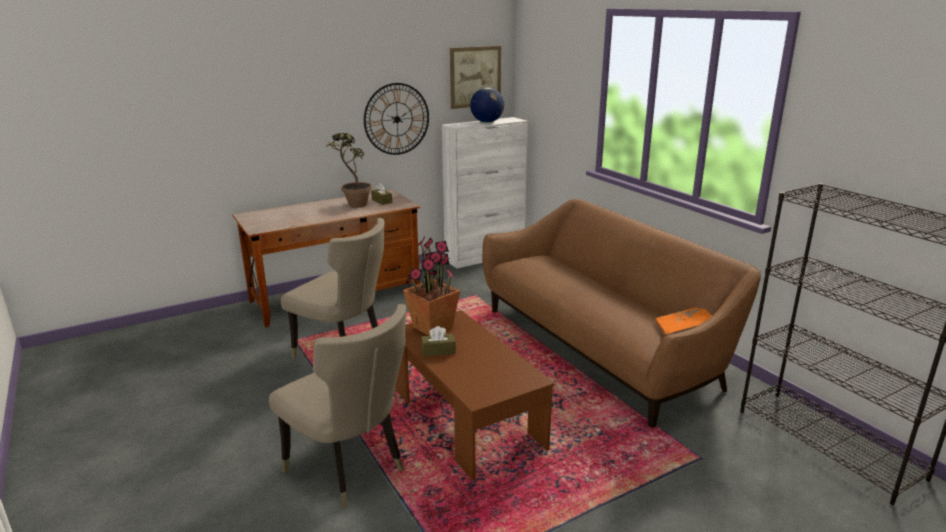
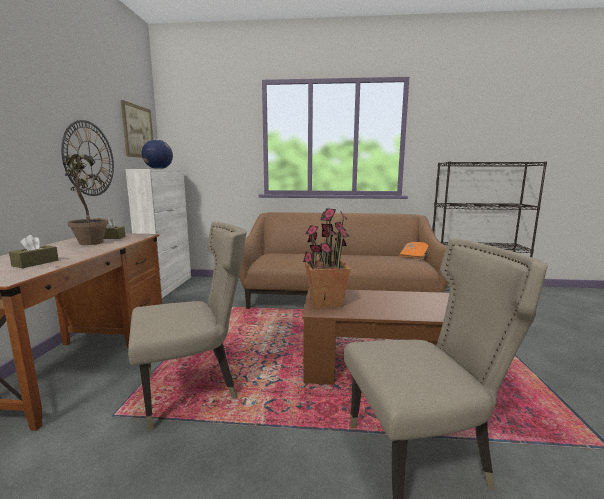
camera: 55 degrees left, 10 degrees down
brown tissue box [421,326,456,357] -> brown tissue box moved to [9,235,59,268]

